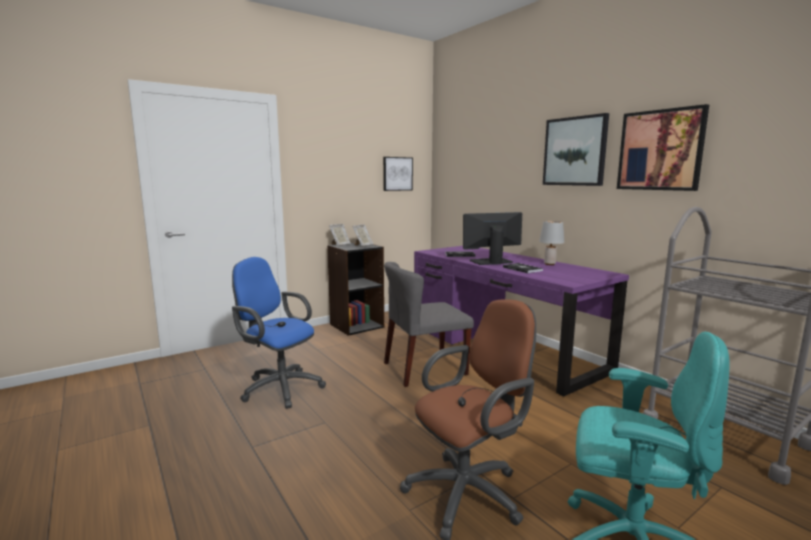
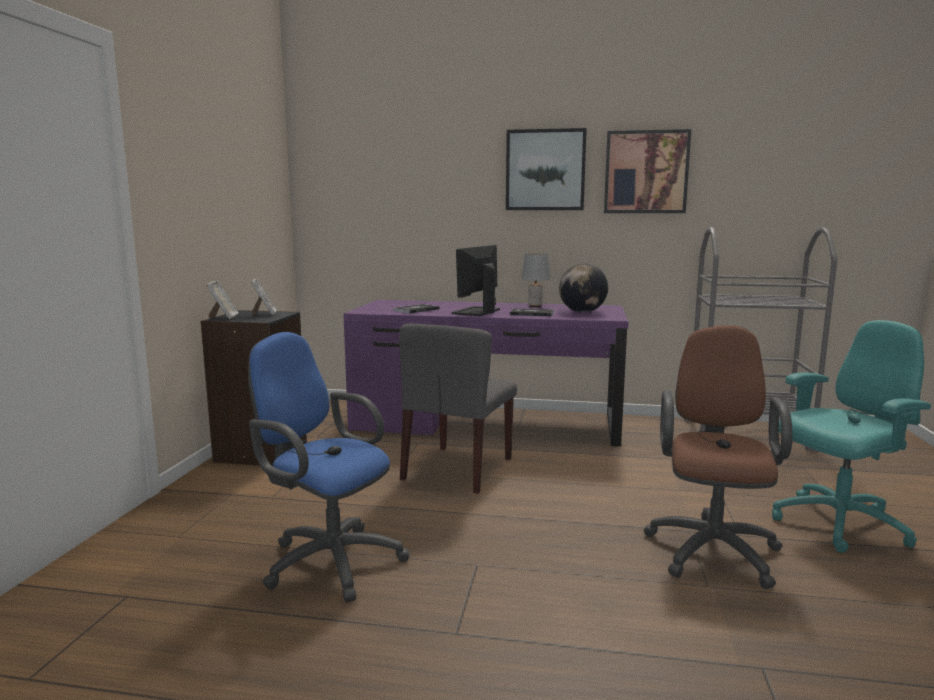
camera: 45 degrees left, 0 degrees up
blue office chair [232,257,326,409] -> blue office chair turned 45 degrees clockwise [248,332,409,602]
picture [383,157,413,191] -> none
none -> globe [559,264,608,312]

